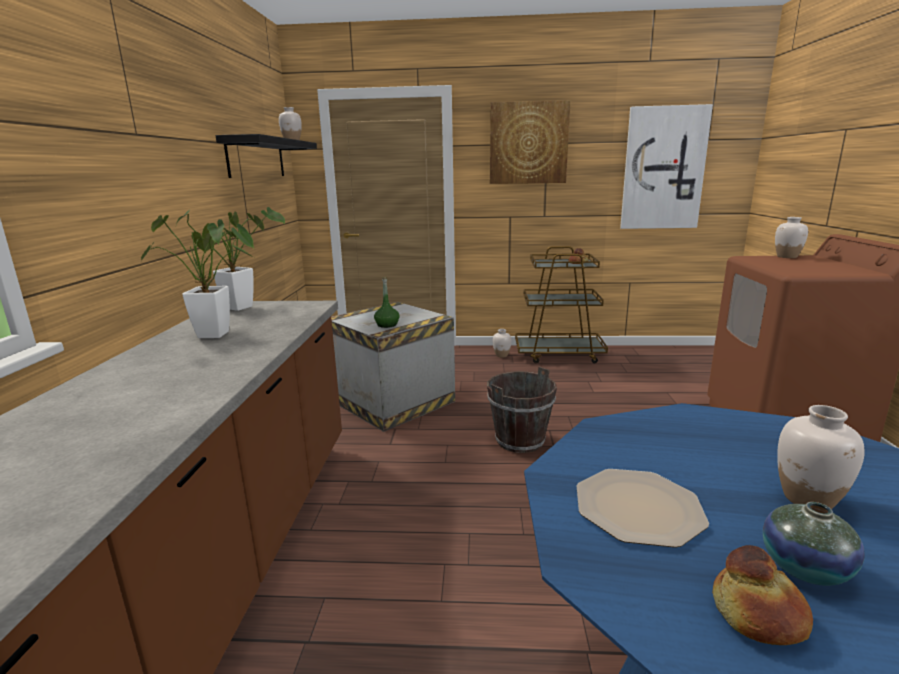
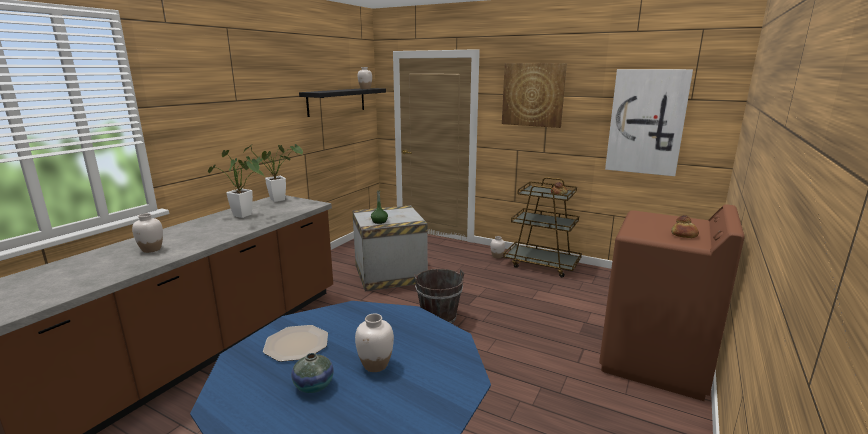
camera: 25 degrees right, 0 degrees up
bread [712,545,813,645] -> bread moved to [671,215,699,238]
white vase [775,217,808,258] -> white vase moved to [132,213,163,253]

